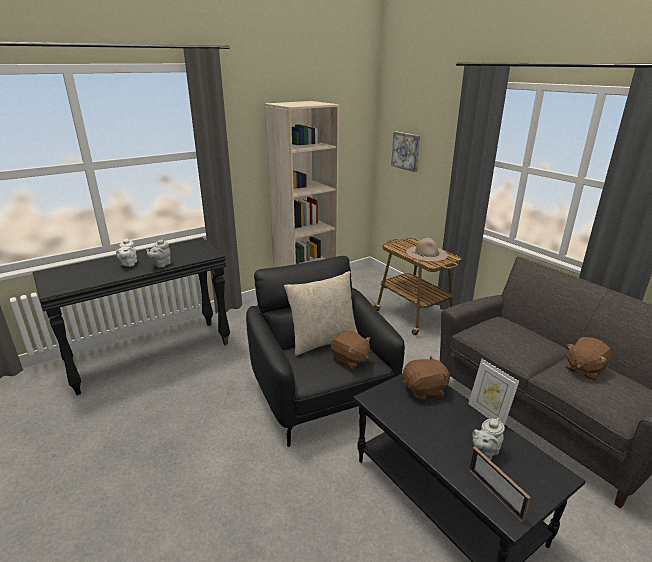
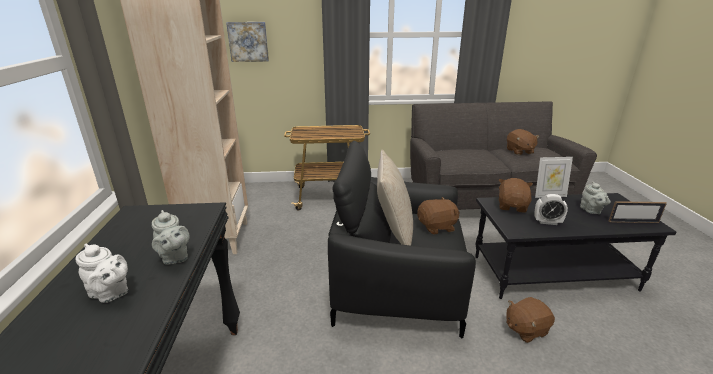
camera: 60 degrees left, 0 degrees up
beige hat [406,238,448,262] -> none
none -> brown plush toy [506,297,555,343]
none -> alarm clock [535,194,568,225]

